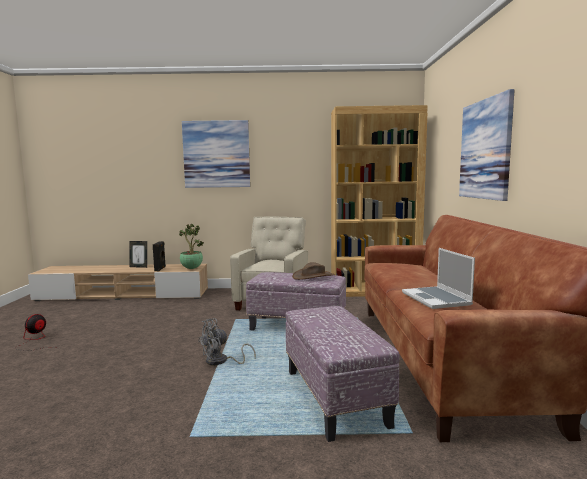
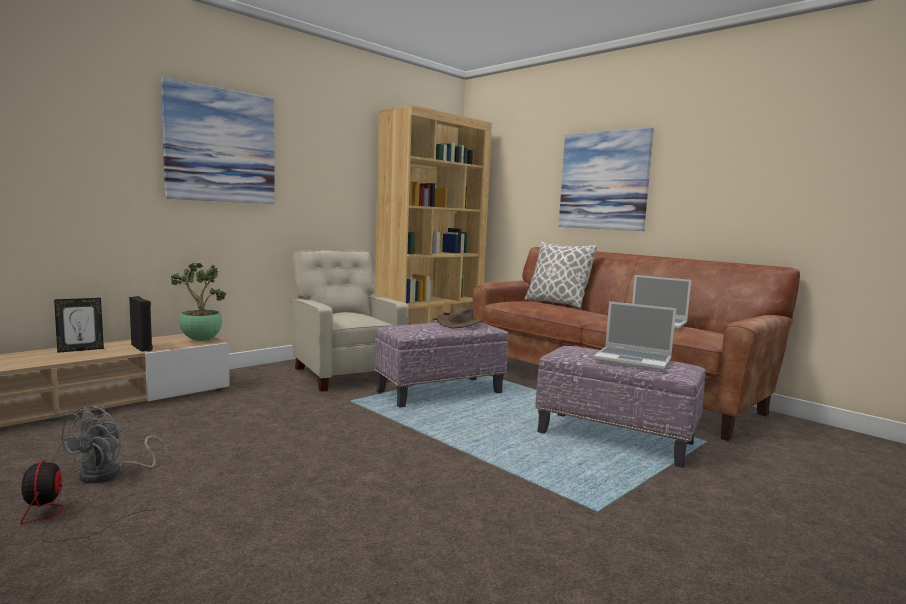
camera: 45 degrees left, 0 degrees up
grey fan [198,318,256,366] -> grey fan moved to [56,404,168,483]
none -> pillow [525,241,597,308]
none -> laptop [594,301,676,371]

